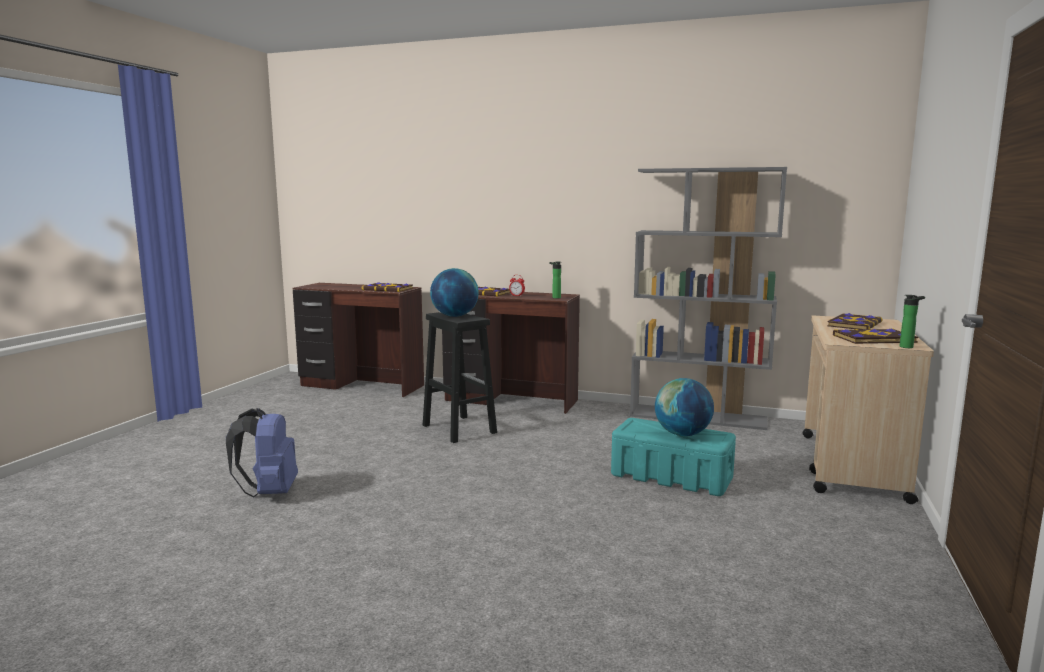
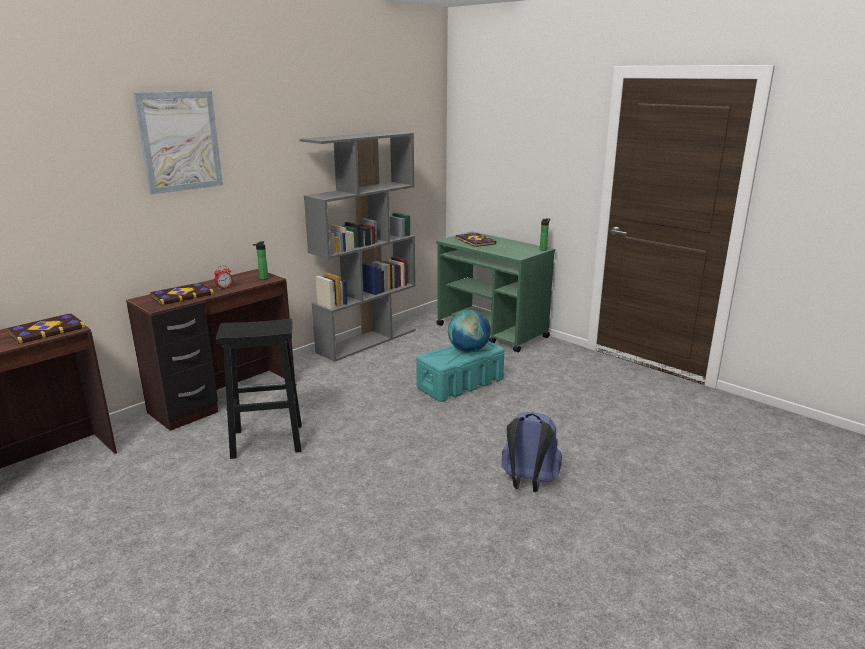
camera: 65 degrees left, 10 degrees up
blue backpack [226,408,298,498] -> blue backpack moved to [501,412,562,492]
globe [430,268,479,317] -> none
beige cart [802,316,934,504] -> green cart [436,232,555,353]
book [833,329,918,344] -> none
none -> picture [133,91,223,194]

